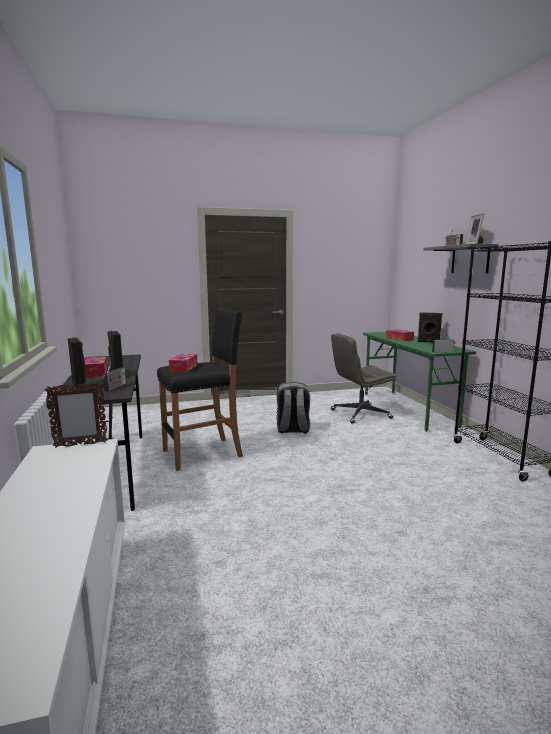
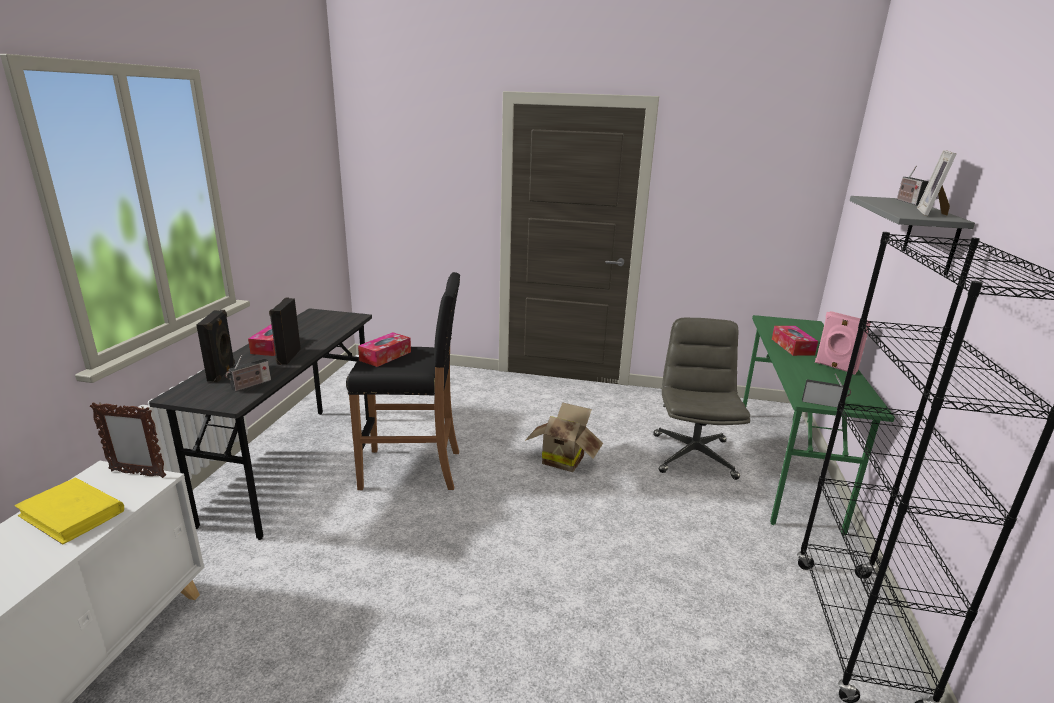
camera: 25 degrees right, 10 degrees up
grey backpack [276,381,310,434] -> cardboard box [525,402,603,472]
grey office chair [331,333,397,424] -> grey office chair turned 90 degrees clockwise [653,317,750,480]
black speaker [418,312,442,343] -> pink speaker [815,311,871,375]
none -> yellow book [14,478,124,545]

